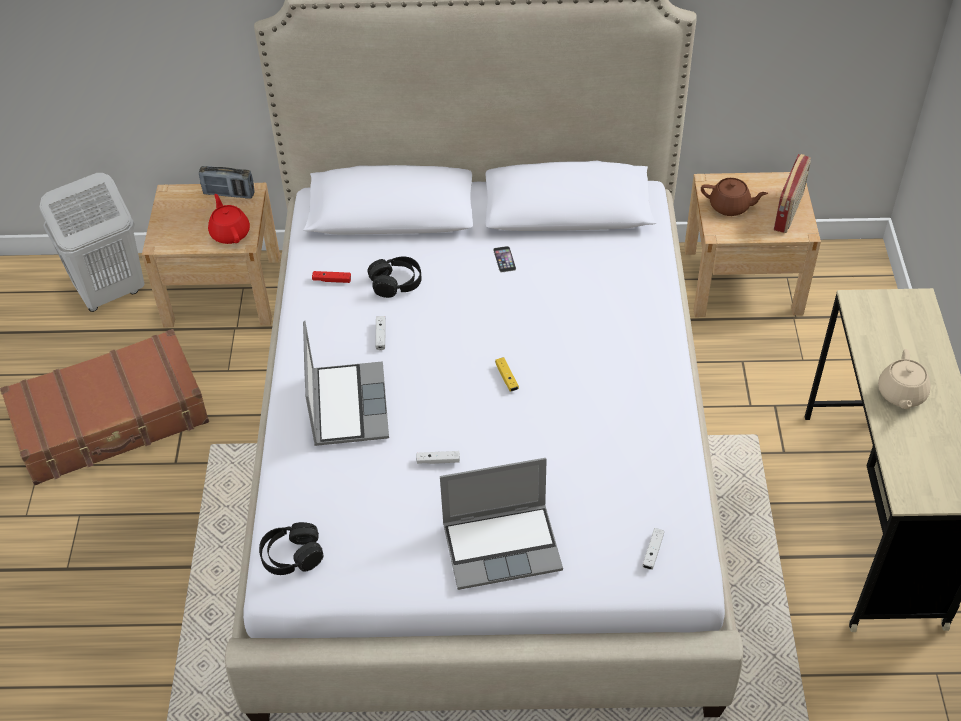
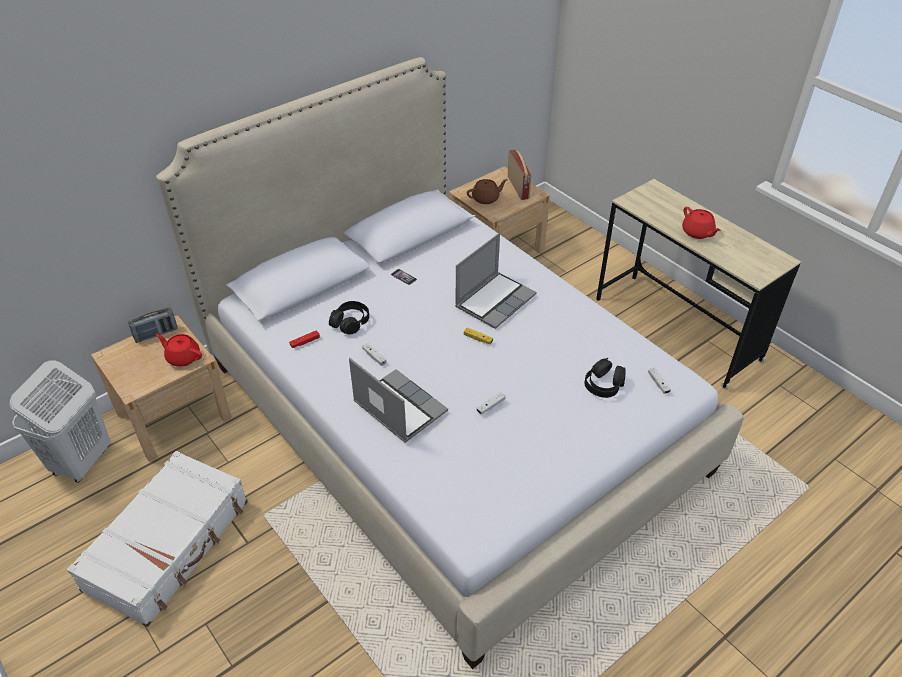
camera: 40 degrees left, 5 degrees down
brown suitcase [0,329,209,485] -> white suitcase [67,451,248,627]
black headphones [259,522,324,575] -> black headphones moved to [585,358,626,398]
laptop [440,458,563,590] -> laptop moved to [455,233,536,329]
beige teapot [878,349,931,409] -> red teapot [682,207,721,239]

